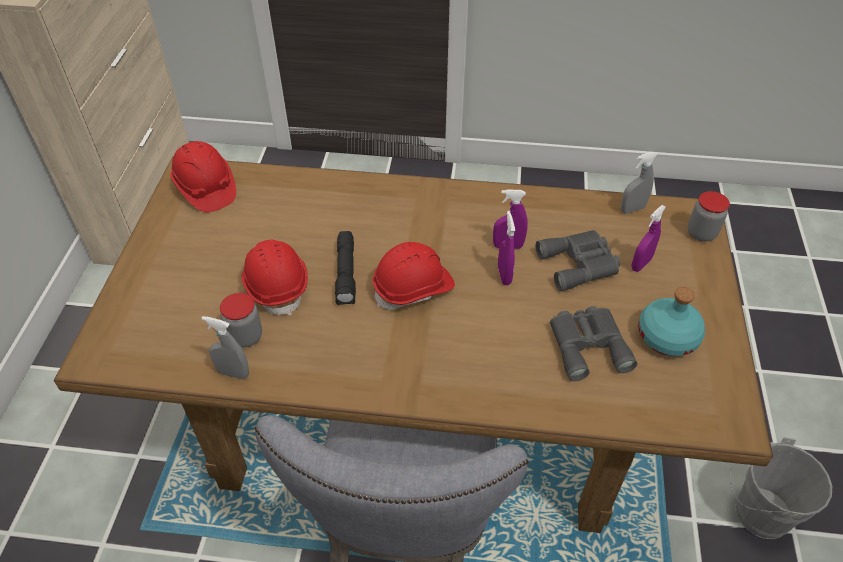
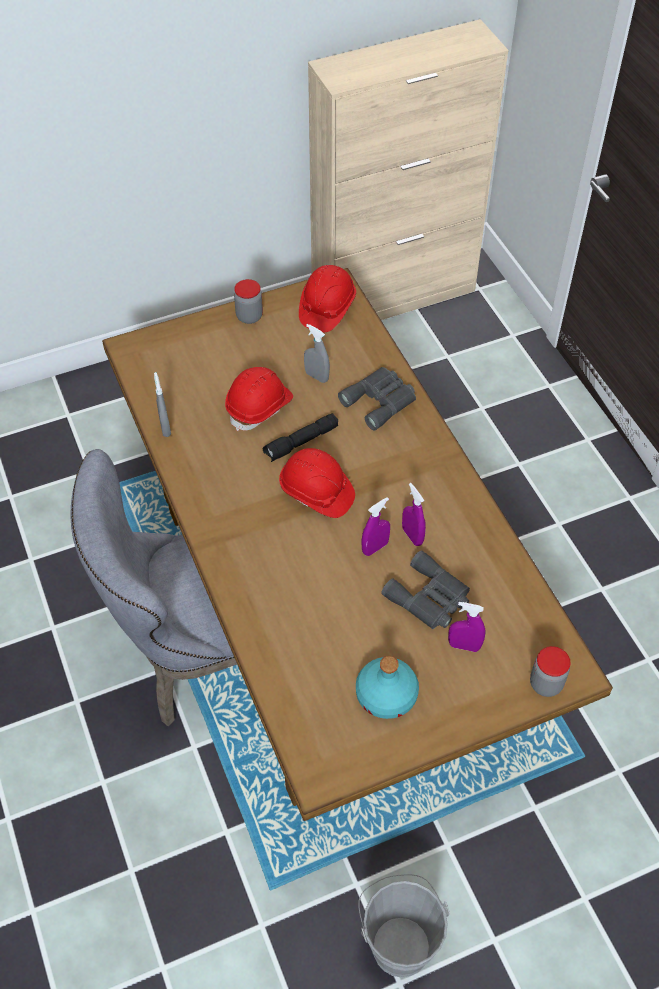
camera: 60 degrees right, 5 degrees up
jar [220,293,262,348] -> jar moved to [234,279,263,324]
grey binoculars [550,306,638,381] -> grey binoculars moved to [338,367,416,431]
grey spray bottle [621,152,657,214] -> grey spray bottle moved to [304,324,330,383]

